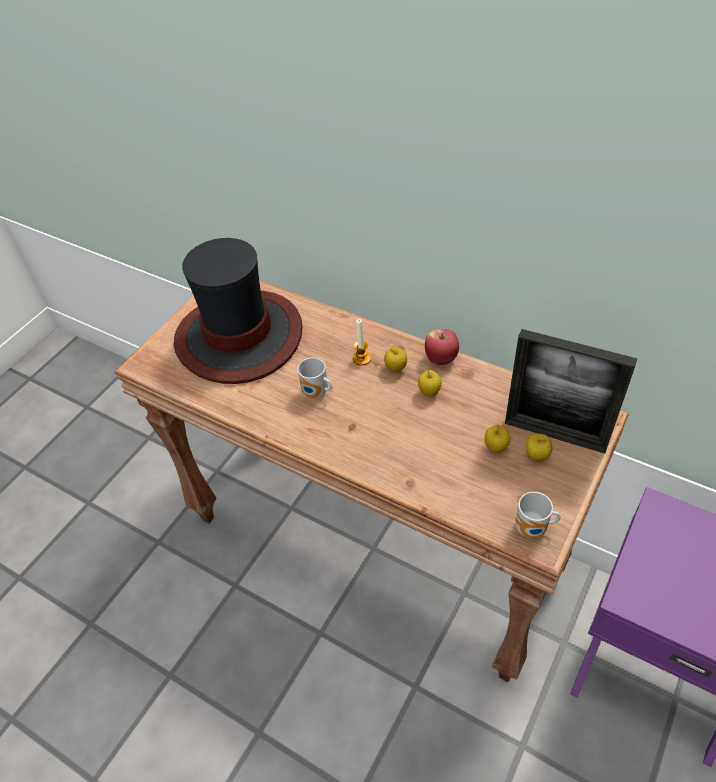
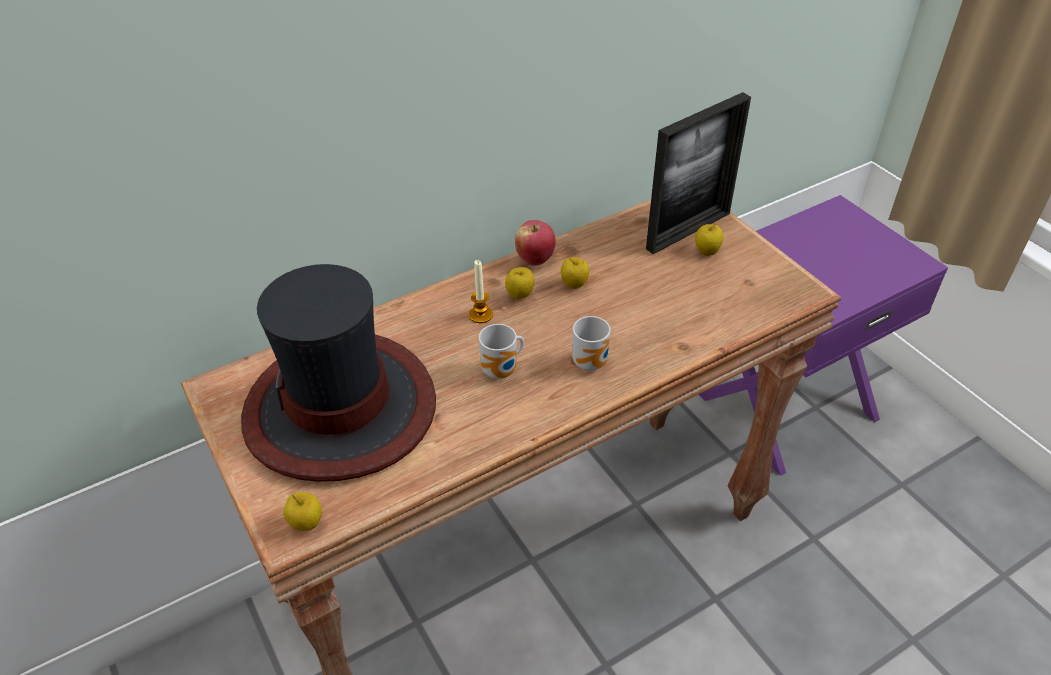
camera: 65 degrees left, 5 degrees down
apple [485,425,511,453] -> apple moved to [283,492,322,531]
mug [515,492,561,538] -> mug moved to [572,316,610,371]

